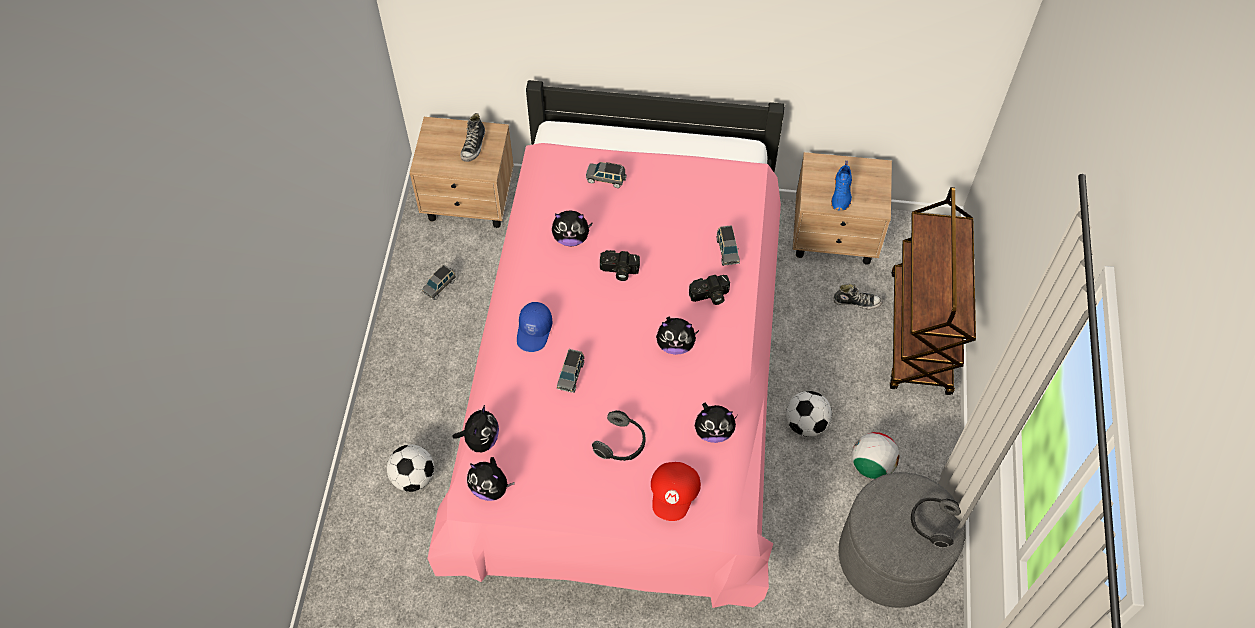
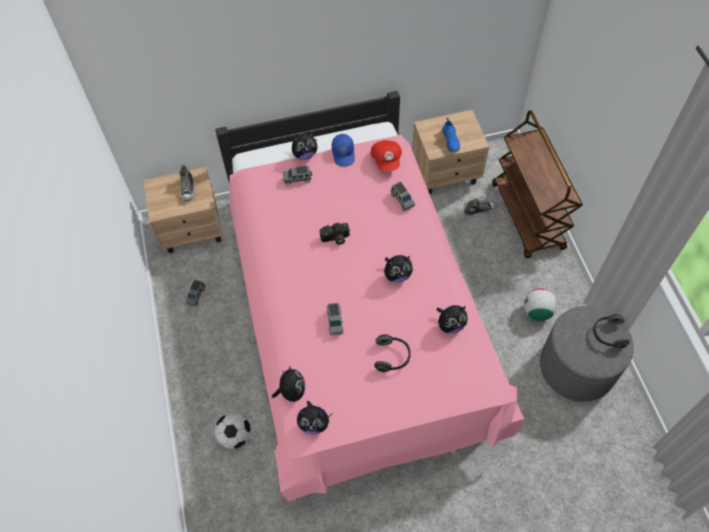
camera: 20 degrees left, 0 degrees up
blue cap [517,302,552,352] -> blue cap moved to [332,134,355,167]
plush toy [552,210,593,247] -> plush toy moved to [292,132,317,160]
red cap [651,462,701,521] -> red cap moved to [370,140,402,171]
camera [689,275,730,305] -> none
football [786,391,832,437] -> none

